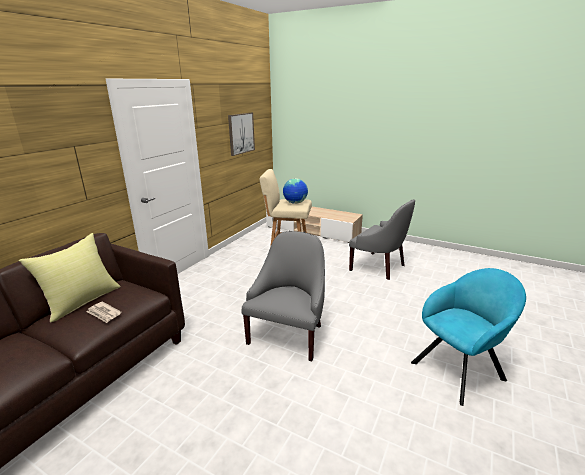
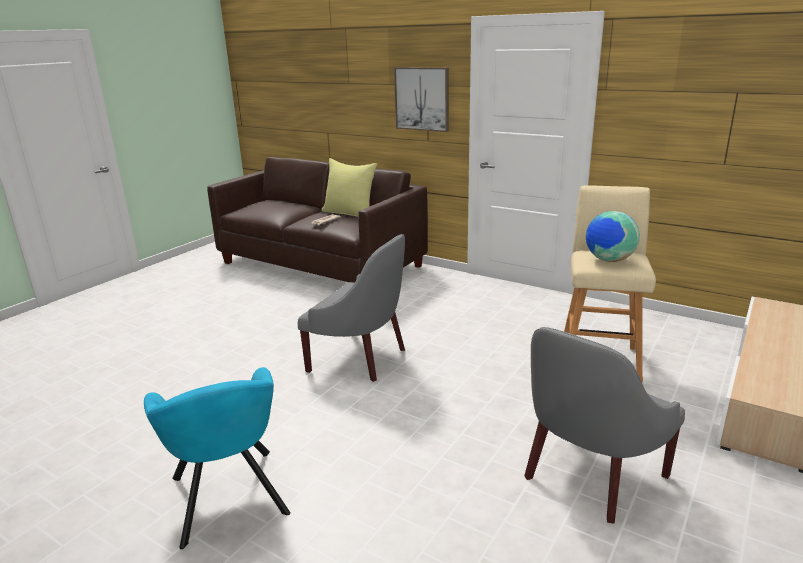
camera: 95 degrees right, 0 degrees up
picture [228,113,255,156] -> picture moved to [394,67,449,132]

